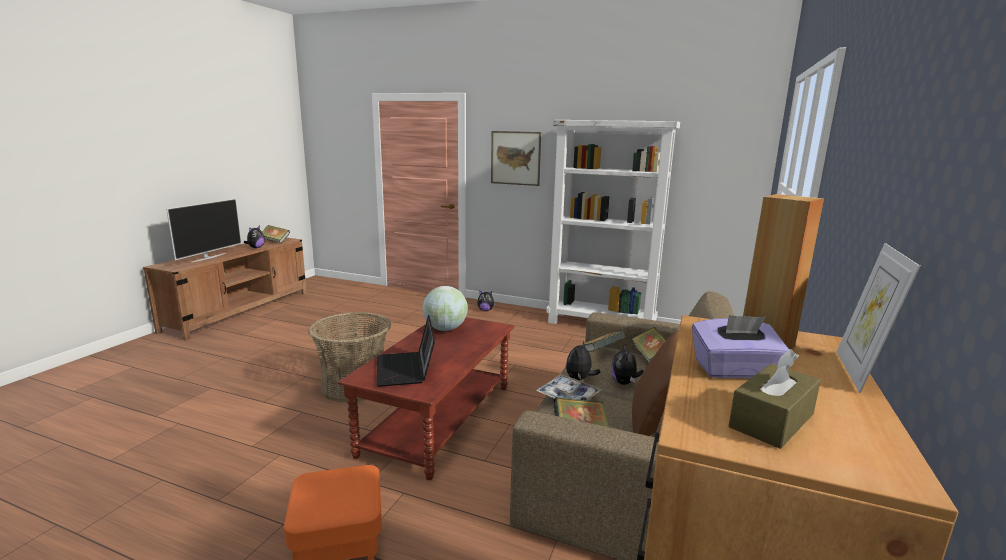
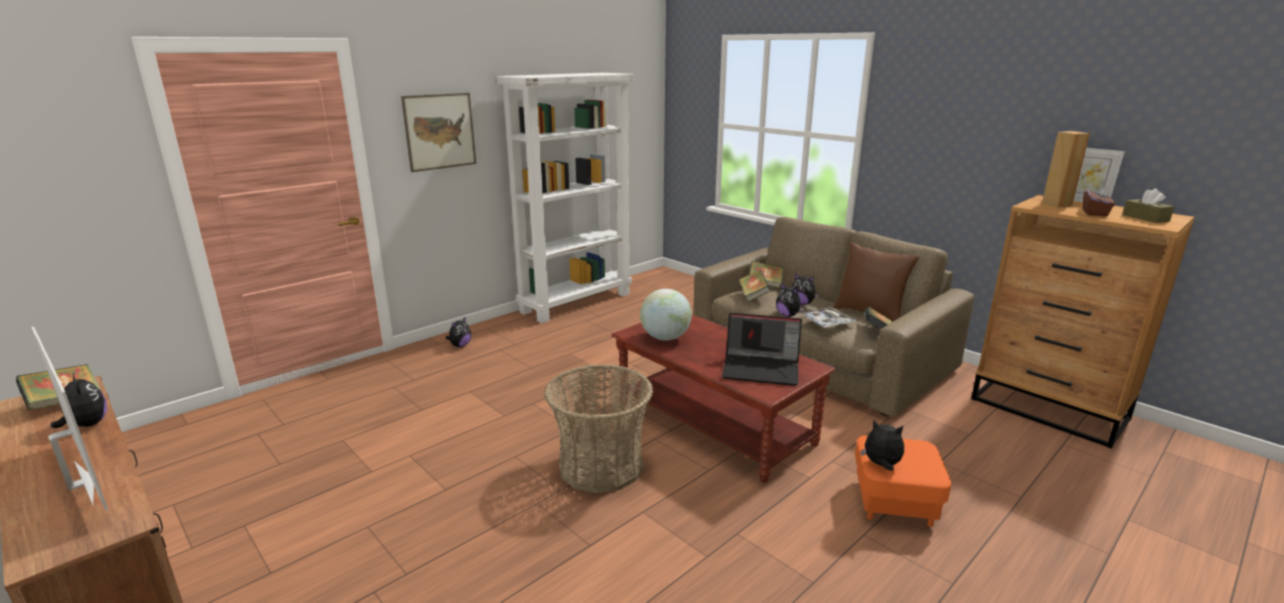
camera: 65 degrees left, 5 degrees up
purple tissue box [692,315,789,378] -> brown tissue box [1082,185,1115,217]
none -> plush toy [861,421,904,471]

